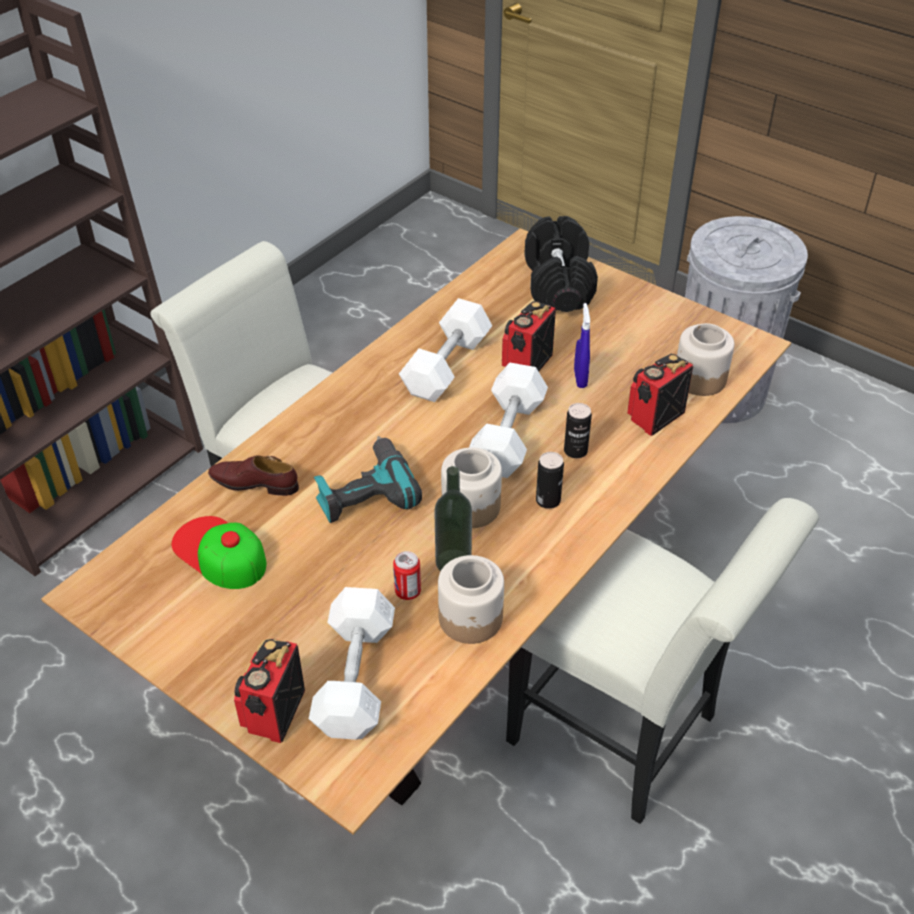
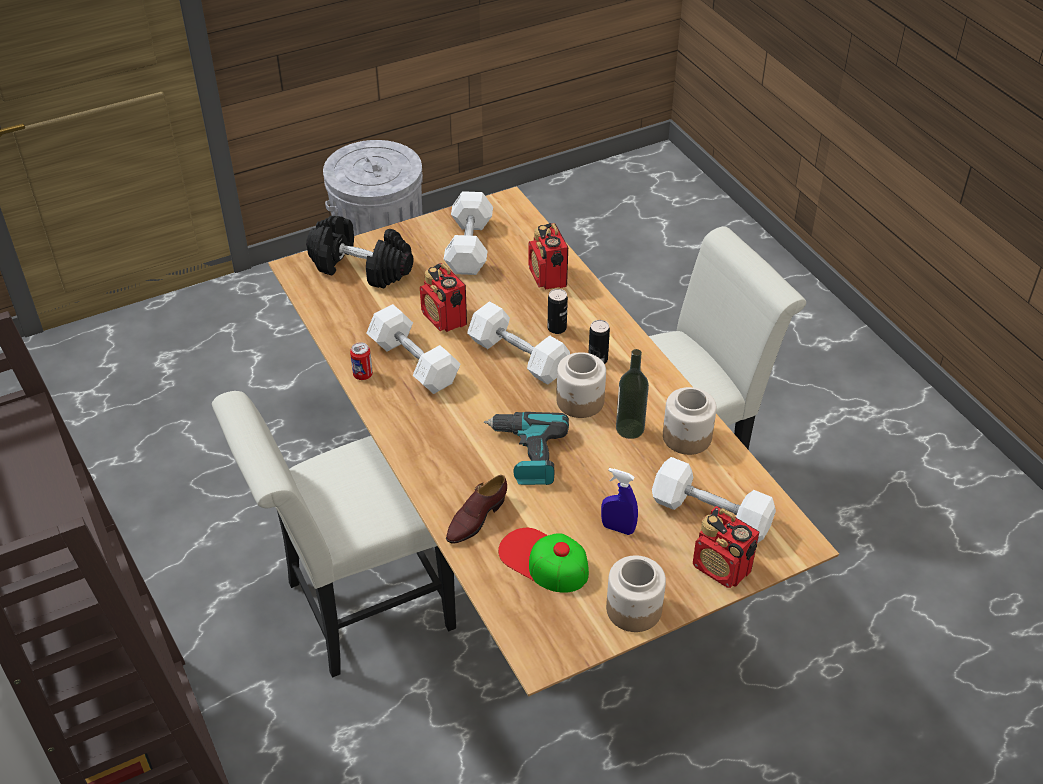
camera: 65 degrees left, 0 degrees up
cap [171,516,266,589] -> cap turned 60 degrees clockwise [498,528,589,593]
can [393,551,421,600] -> can moved to [350,342,373,380]
blue spray bottle [574,303,590,388] -> blue spray bottle moved to [601,468,638,535]
jar [677,323,734,396] -> jar moved to [606,555,666,632]
none -> white dumbbell [444,191,493,275]

